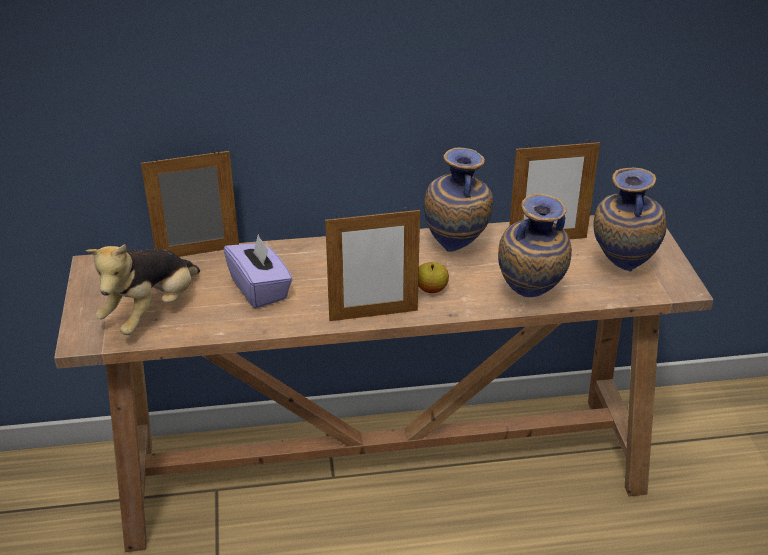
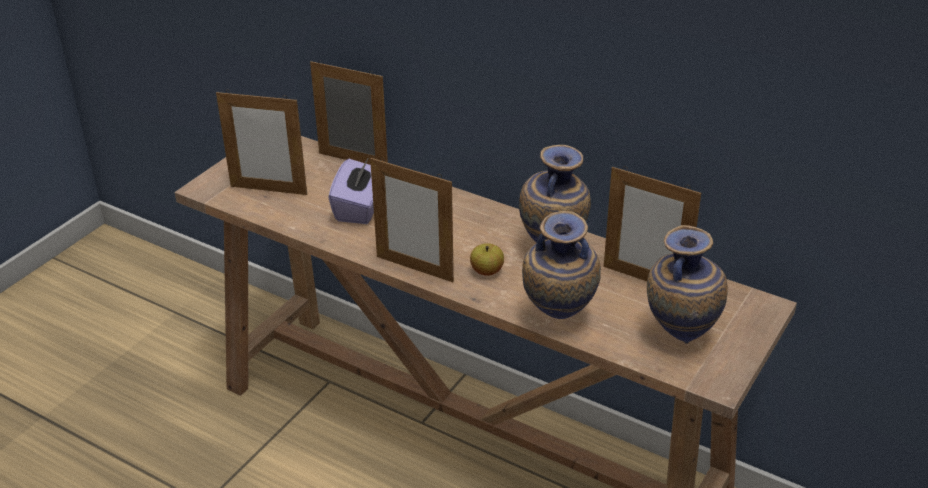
camera: 40 degrees right, 0 degrees up
plush toy [86,244,200,335] -> picture frame [216,90,307,195]

